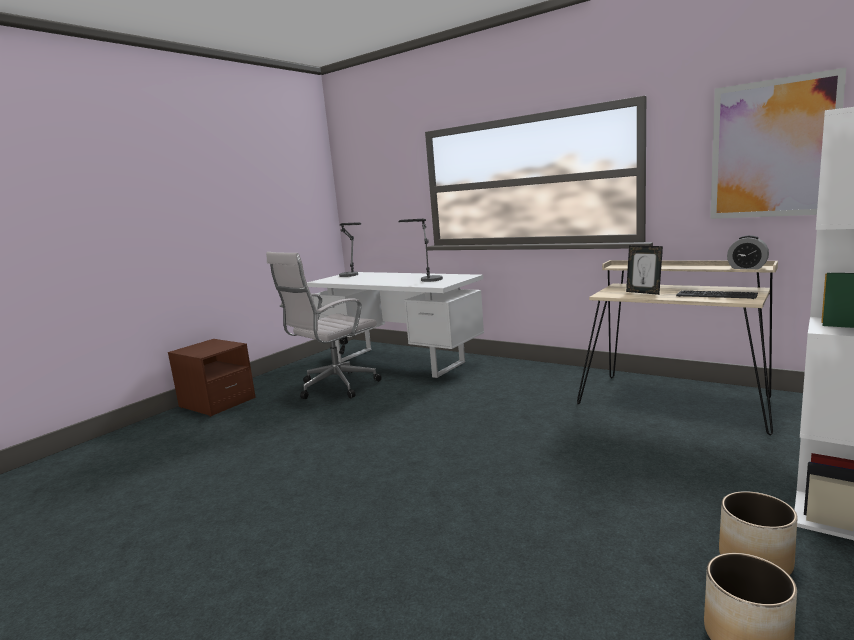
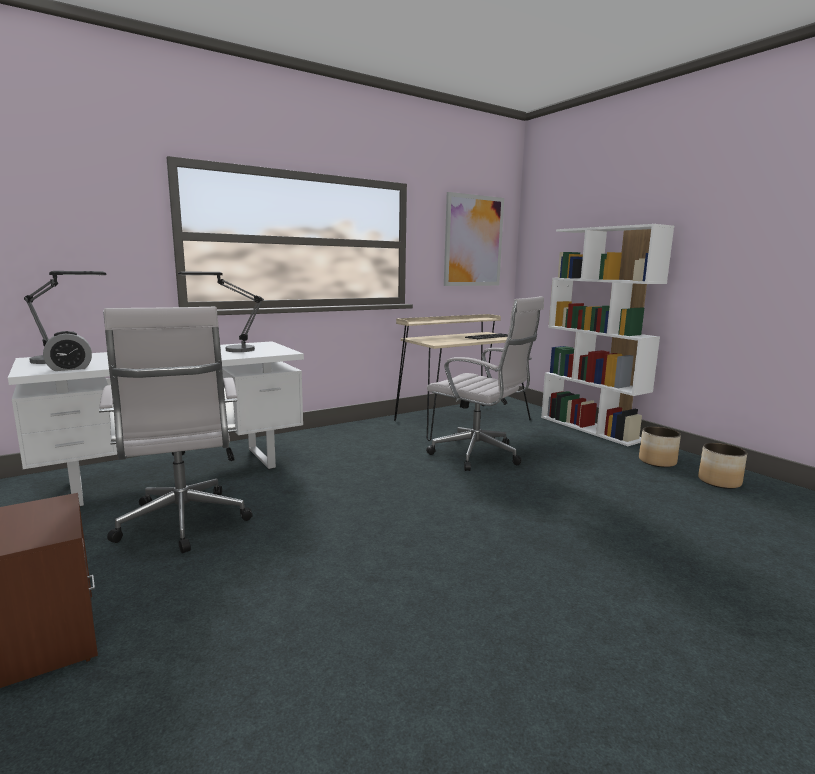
camera: 70 degrees left, 0 degrees up
picture frame [626,246,663,295] -> none
alarm clock [727,235,769,269] -> alarm clock moved to [43,331,92,371]
none -> white office chair [426,296,544,471]

